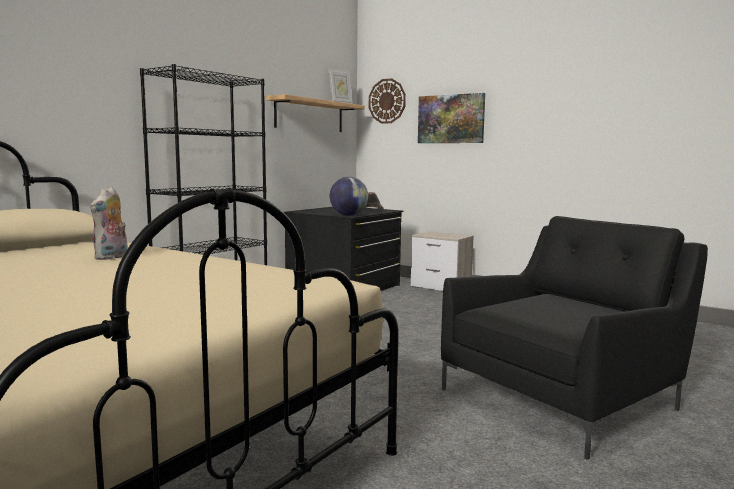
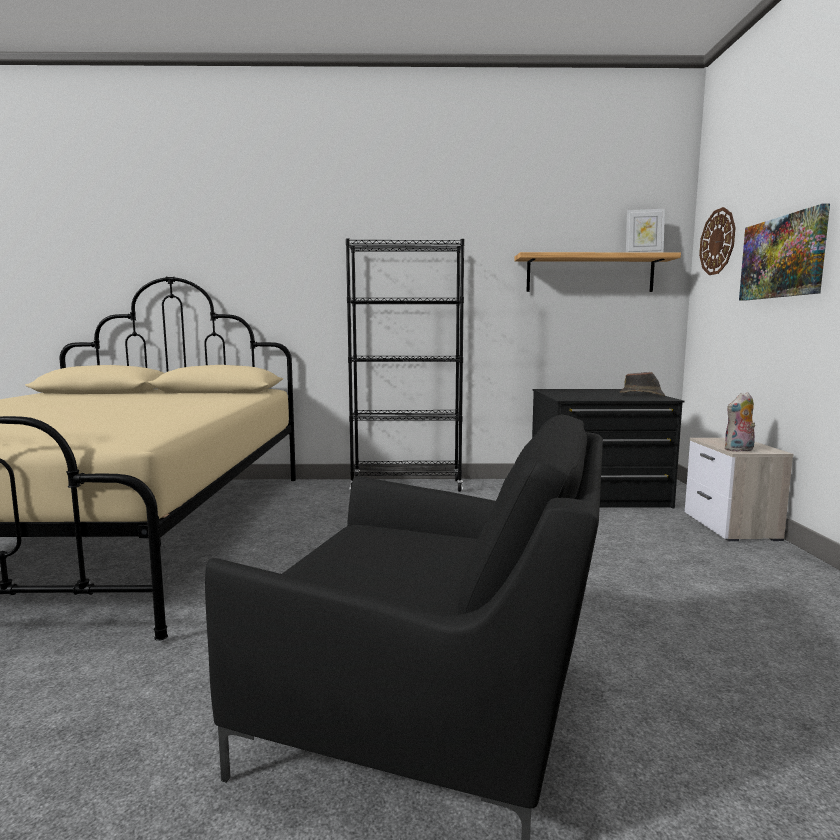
camera: 55 degrees right, 0 degrees up
plush toy [90,187,128,260] -> plush toy moved to [724,392,755,452]
globe [330,177,368,215] -> none

